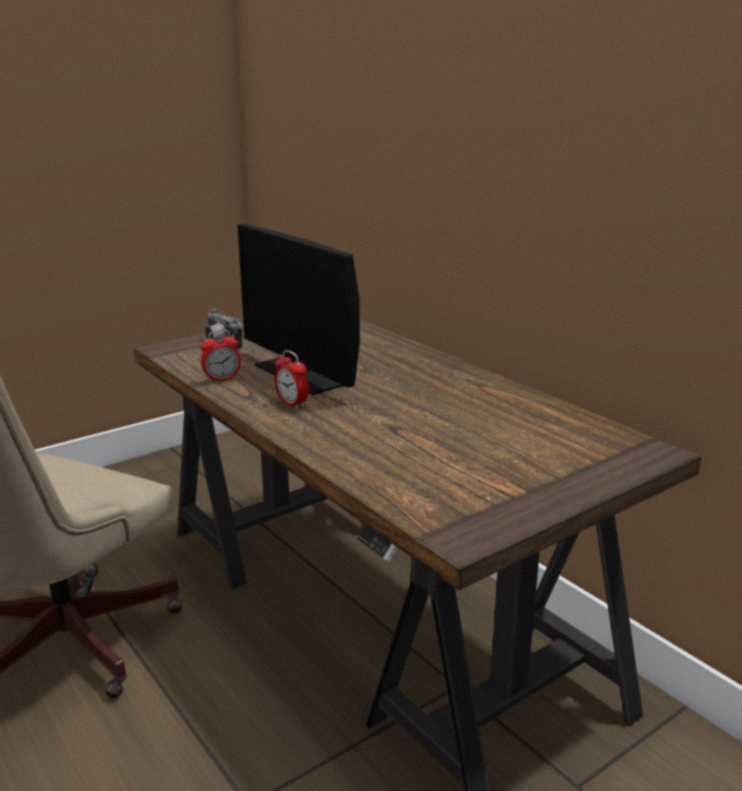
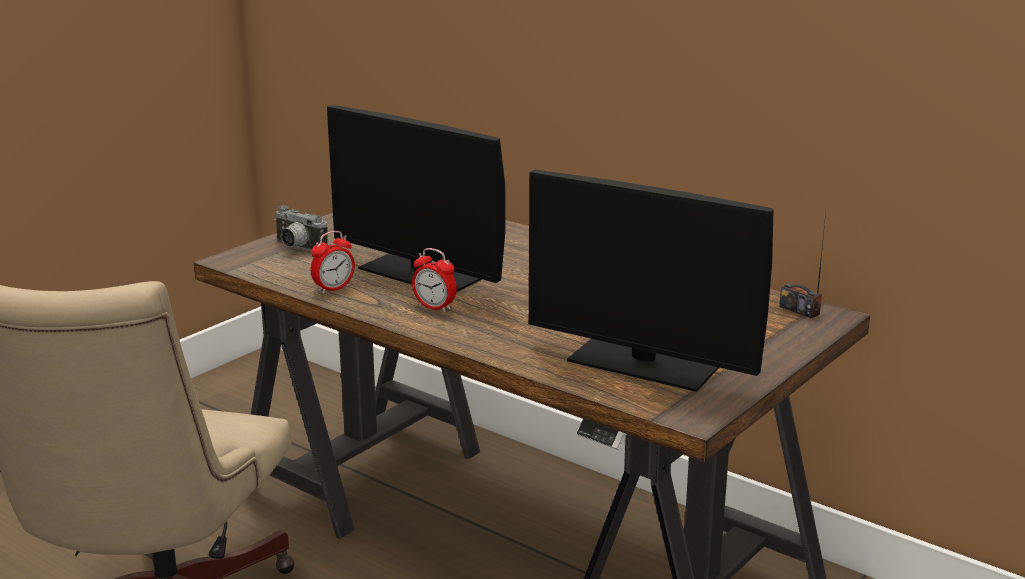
camera: 15 degrees left, 0 degrees up
none -> monitor [529,170,774,392]
none -> radio [779,213,826,318]

